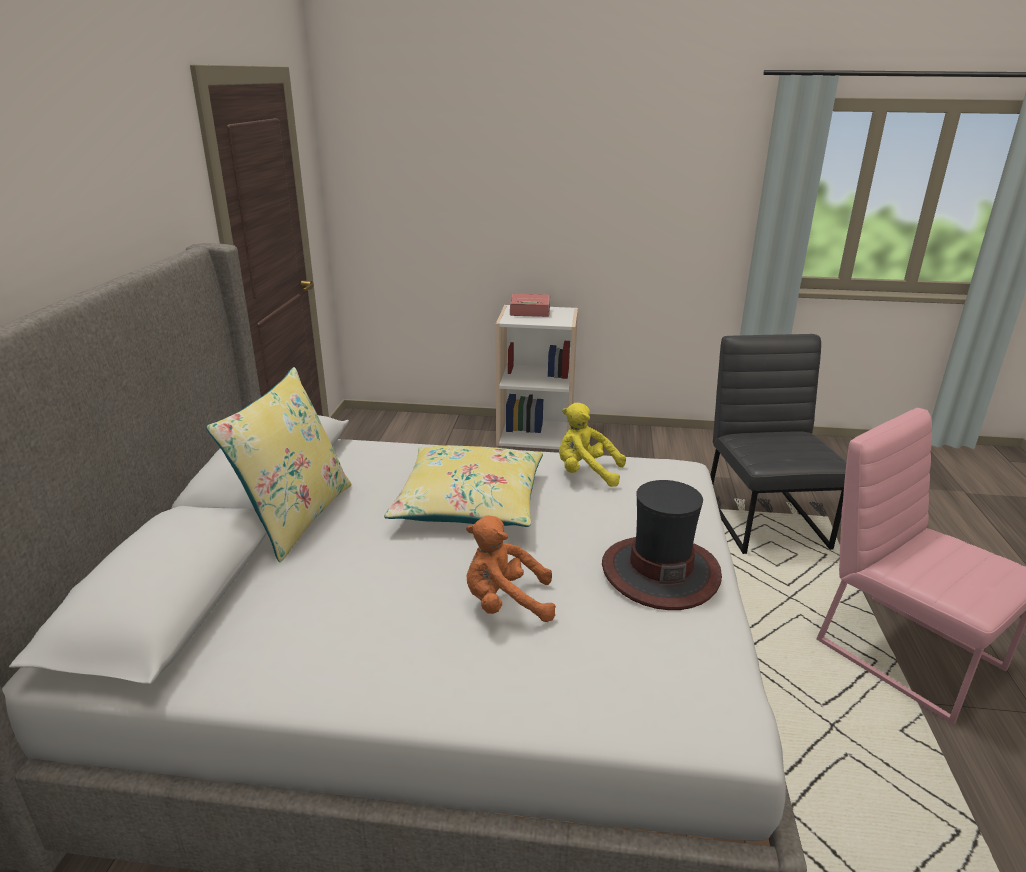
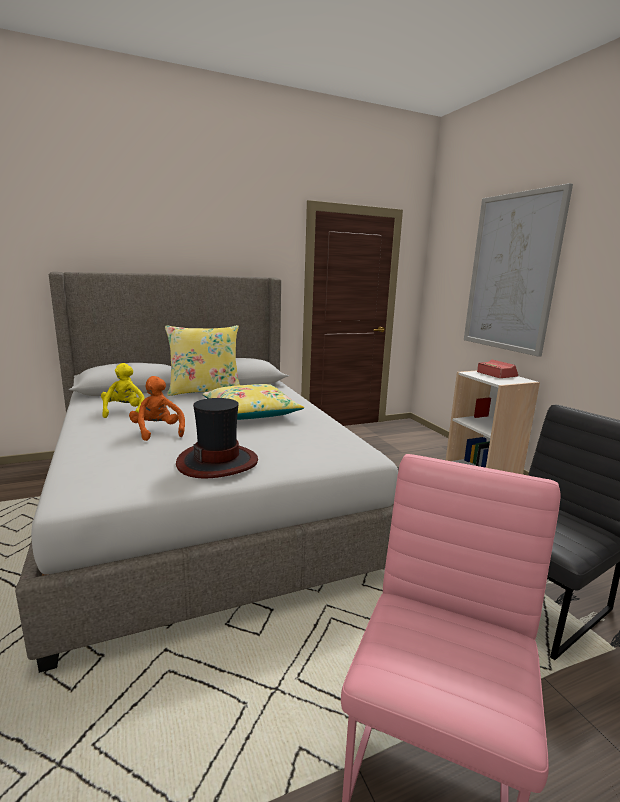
camera: 60 degrees right, 10 degrees down
yellow plush toy [559,403,626,487] -> yellow plush toy moved to [101,363,145,418]
none -> picture [464,183,573,357]

